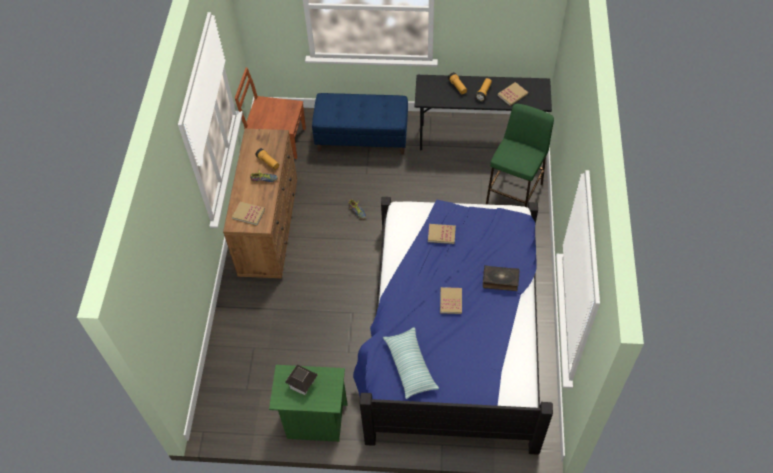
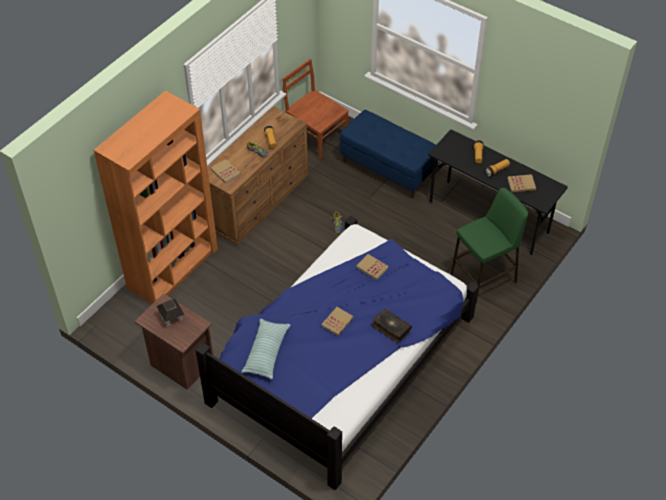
camera: 30 degrees right, 5 degrees down
green nightstand [269,365,348,442] -> brown nightstand [134,293,213,390]
none -> orange bookcase [94,91,218,304]

